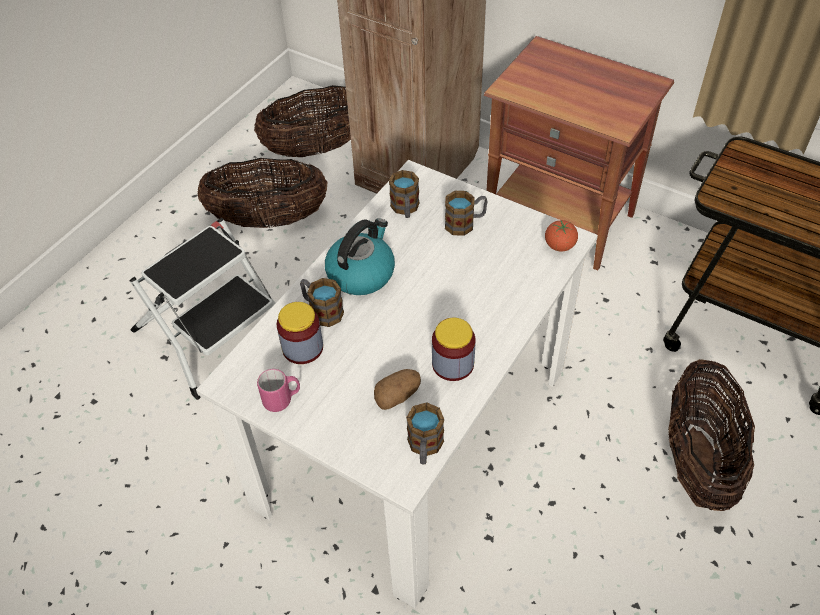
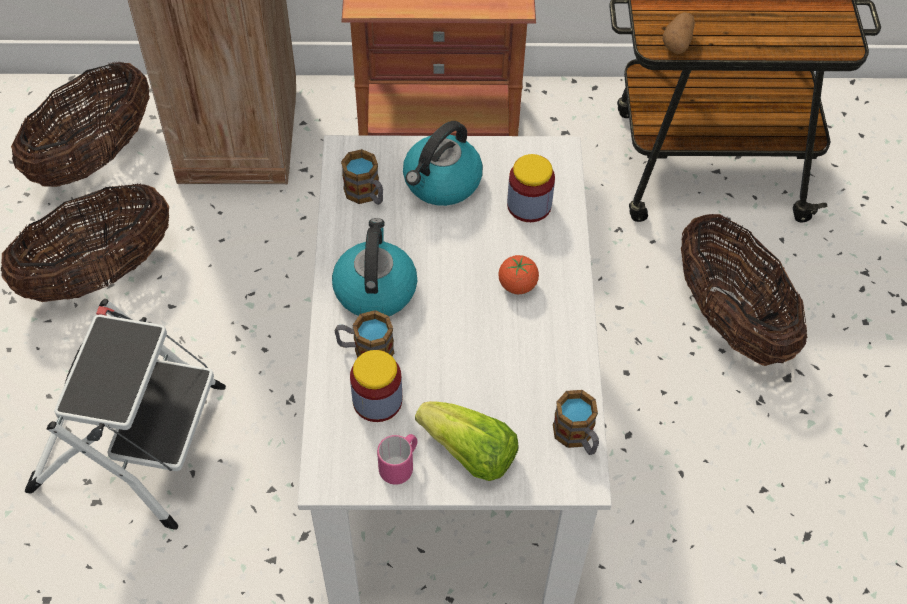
camera: 35 degrees left, 5 degrees up
potato [374,369,421,410] -> potato moved to [663,12,695,54]
jar [432,318,475,381] -> jar moved to [507,154,555,222]
mug [445,191,488,236] -> kettle [403,121,483,206]
tomato [545,220,578,252] -> tomato moved to [498,255,539,294]
none -> lettuce [415,401,518,481]

